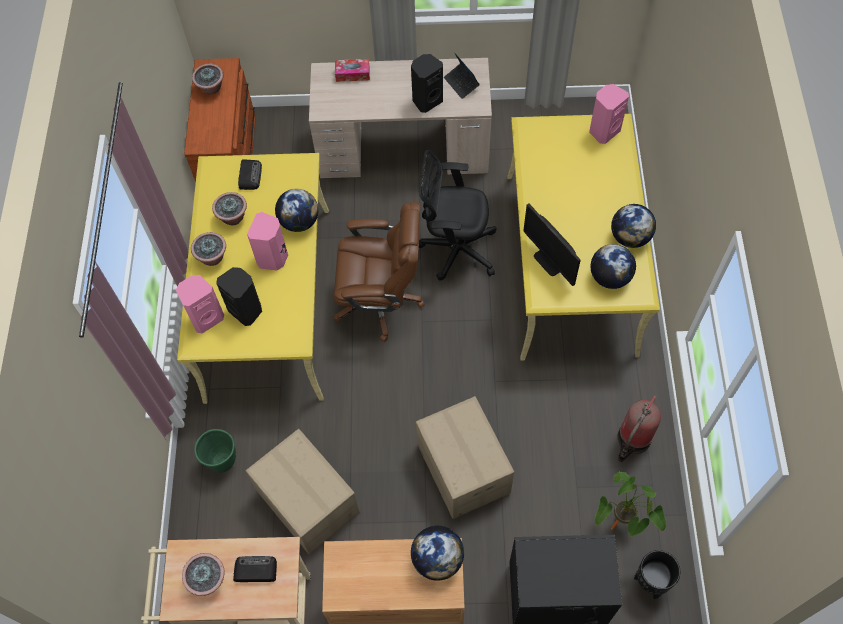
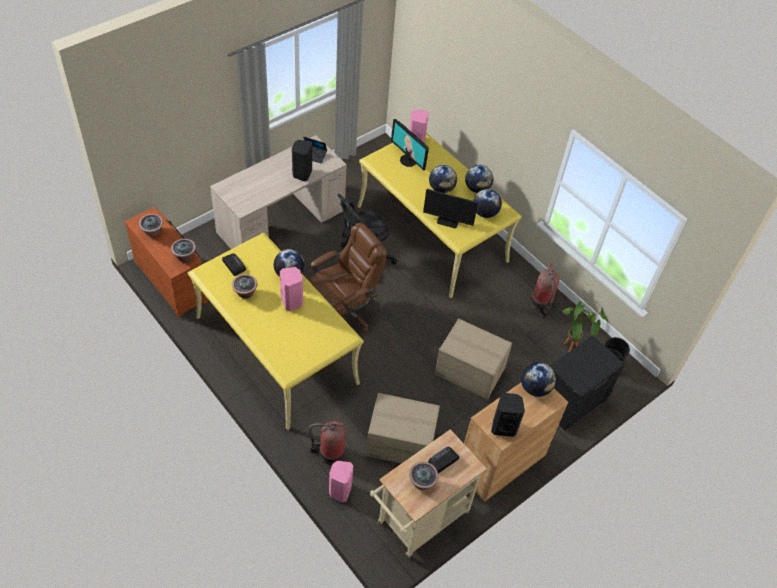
camera: 45 degrees left, 10 degrees down
pink speaker [176,275,224,333] -> pink speaker moved to [329,461,353,503]
potted plant [191,232,226,266] -> potted plant moved to [171,239,196,262]
green planter [194,429,236,472] -> fire extinguisher [309,421,345,465]
black speaker [216,267,262,326] -> black speaker moved to [491,393,525,437]
tissue box [335,59,370,82] -> none
none -> monitor [391,119,429,170]
none -> globe [429,165,457,193]

